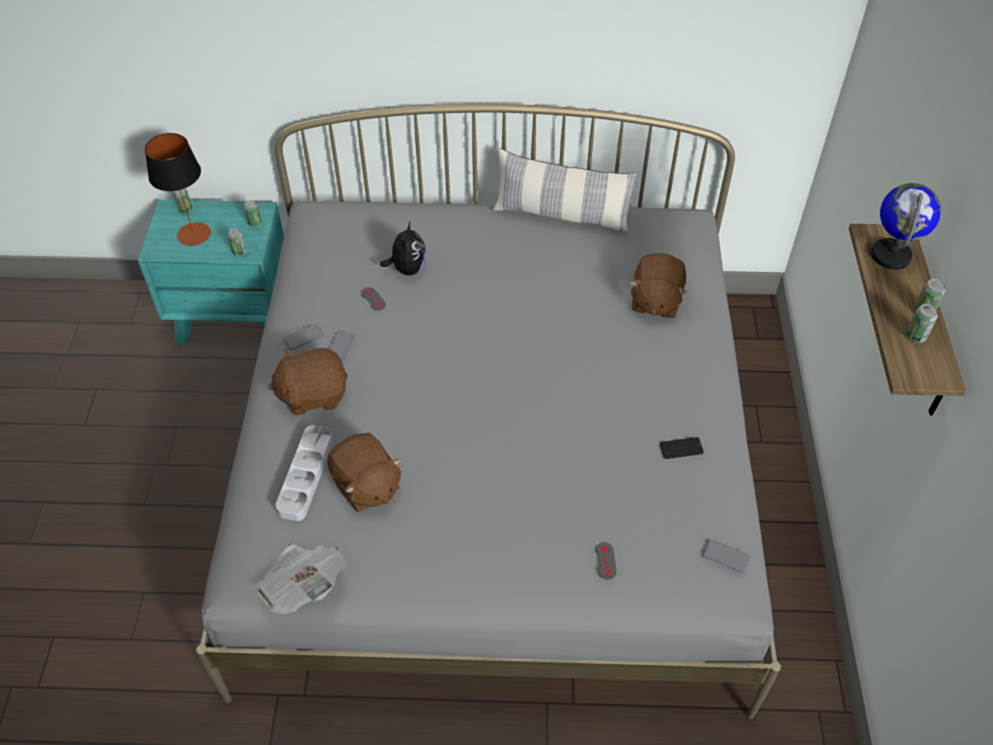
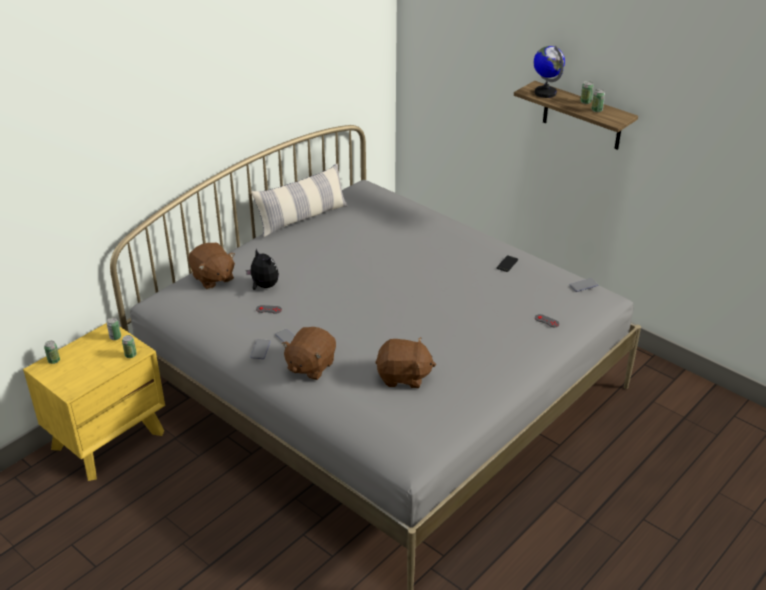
camera: 50 degrees left, 15 degrees down
turquoise nightstand [138,200,284,346] -> yellow nightstand [23,323,165,481]
table lamp [145,133,211,246] -> none
newspaper [255,544,346,614] -> none
grey tray [275,425,333,521] -> none
brown plush toy [629,253,687,318] -> brown plush toy moved to [189,243,235,289]

